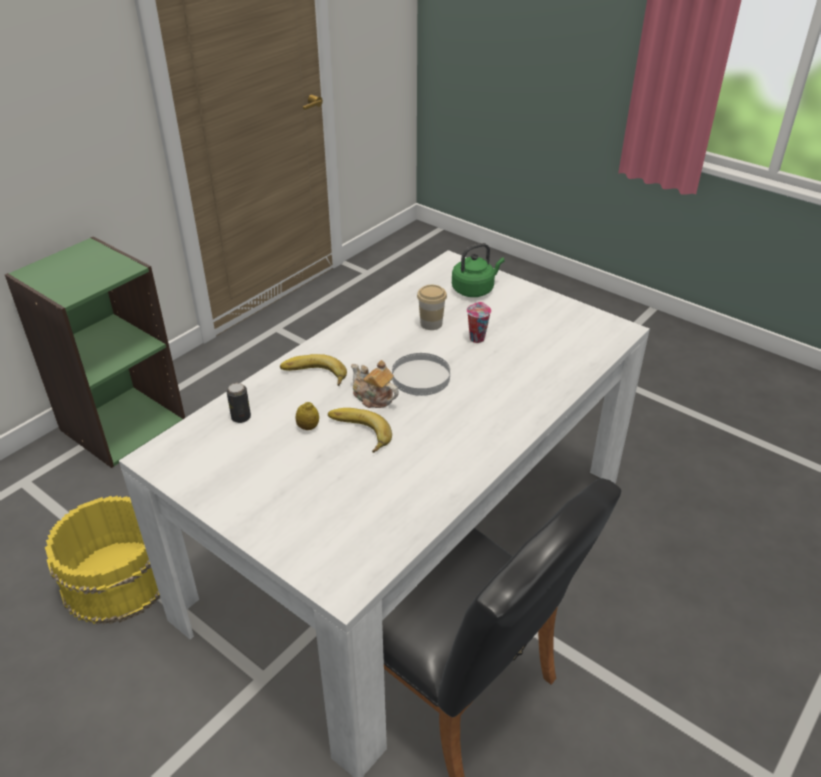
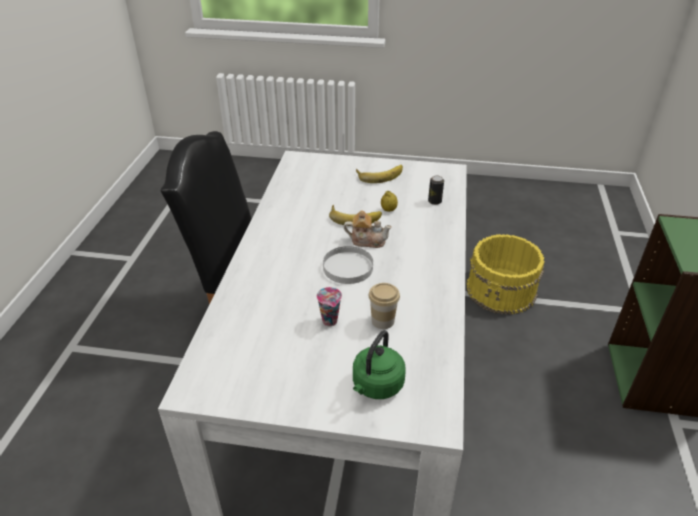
camera: 150 degrees right, 0 degrees up
banana [280,354,347,386] -> banana moved to [356,165,403,183]

